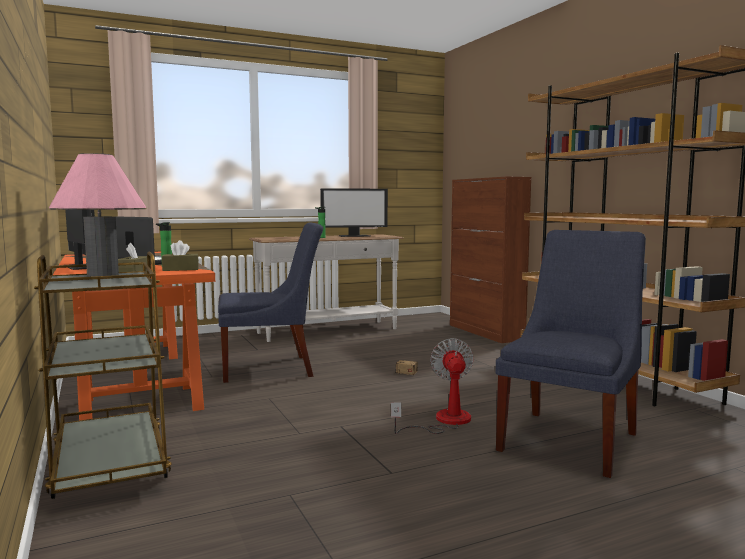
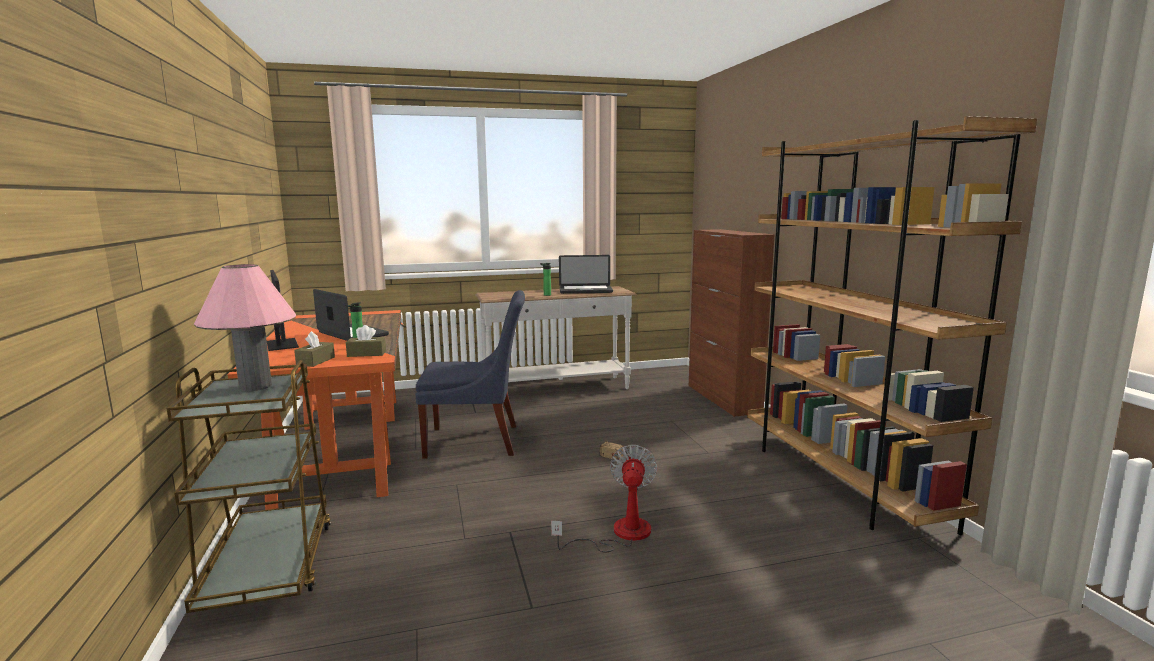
camera: 10 degrees right, 5 degrees up
monitor [320,188,388,237] -> laptop [559,255,613,294]
blue chair [495,230,646,478] -> none

